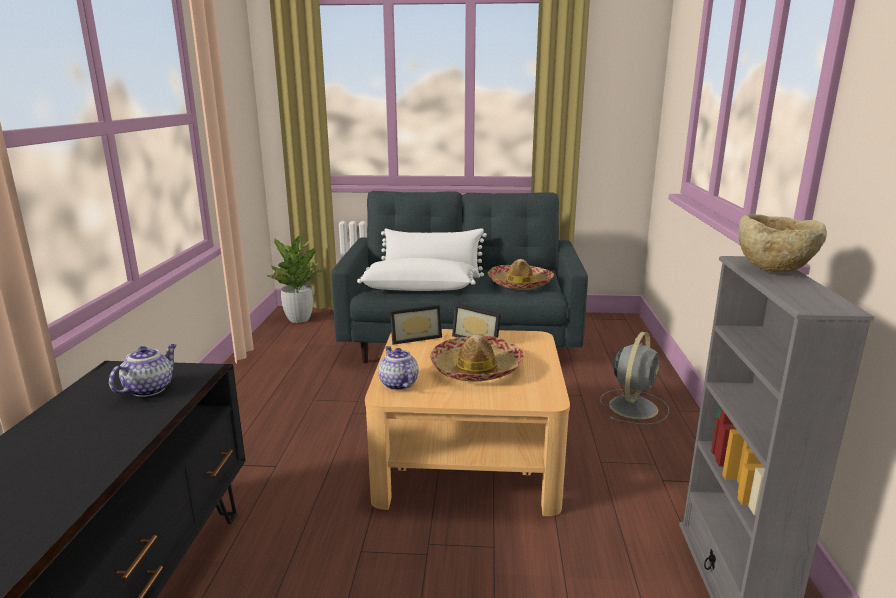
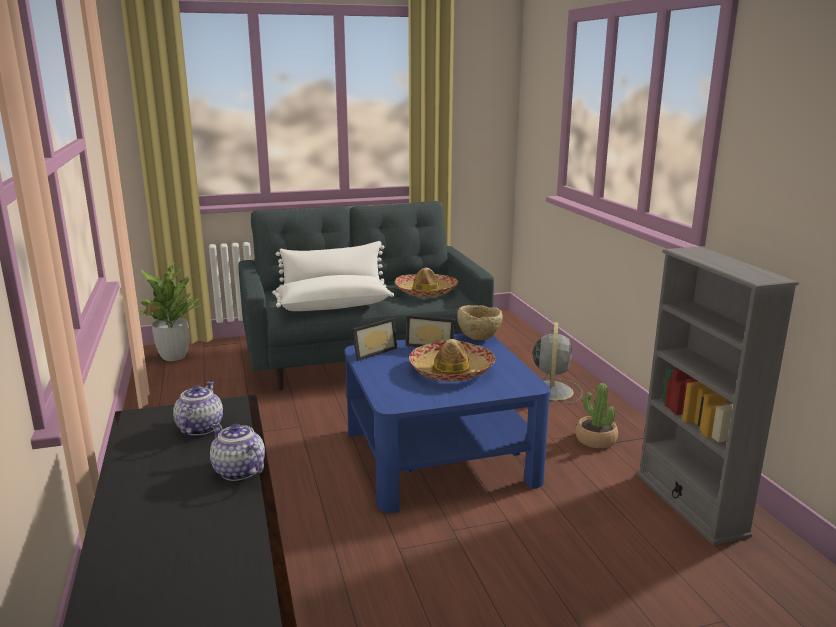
camera: 20 degrees left, 0 degrees up
beige coffee table [365,329,570,516] -> blue coffee table [345,333,550,513]
teapot [378,346,419,390] -> teapot moved to [210,422,265,481]
beige bowl [738,214,827,272] -> beige bowl moved to [457,305,503,340]
none -> potted plant [575,383,618,448]

